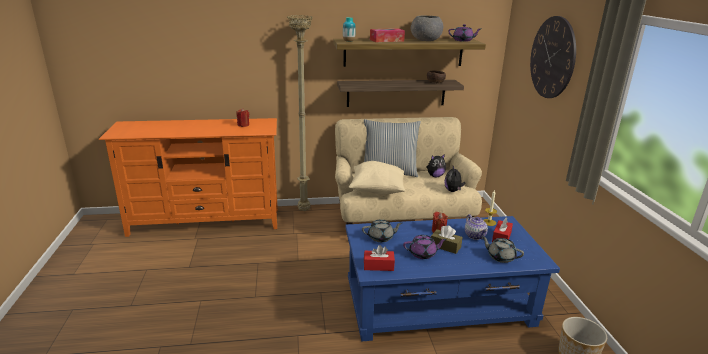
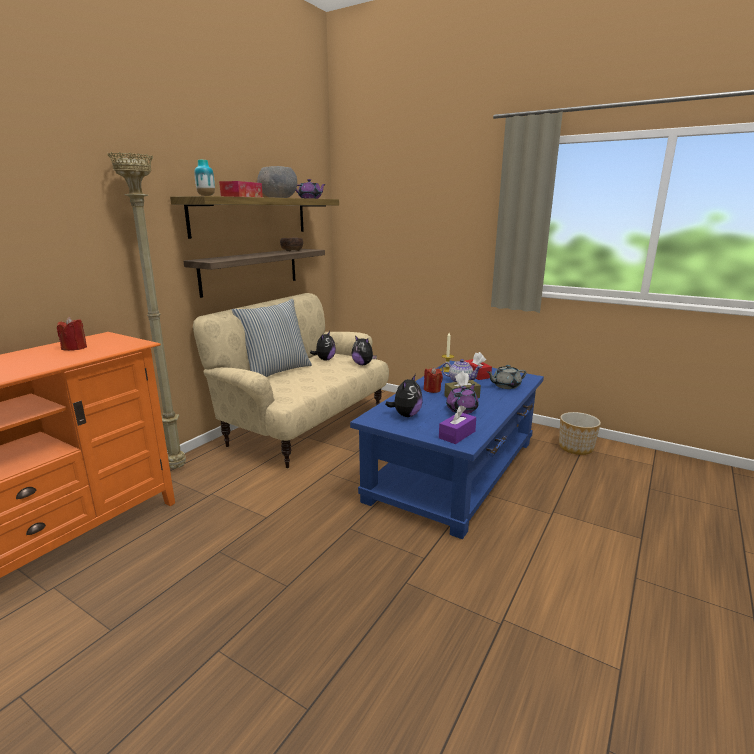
camera: 50 degrees left, 5 degrees down
beige pillow [349,161,405,194] -> none
grey teapot [362,220,402,242] -> plush toy [385,374,423,417]
red tissue box [364,245,395,271] -> purple tissue box [439,405,476,444]
wall clock [530,16,576,98] -> none

